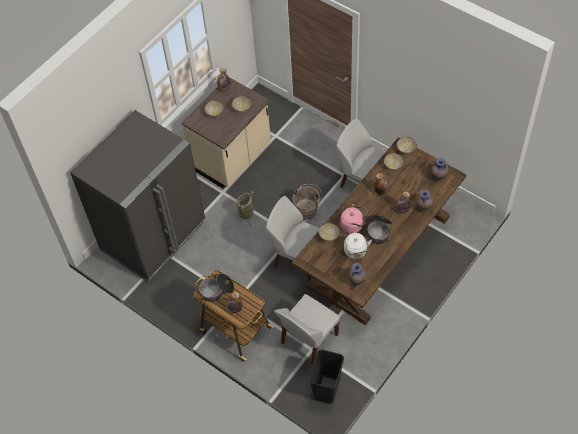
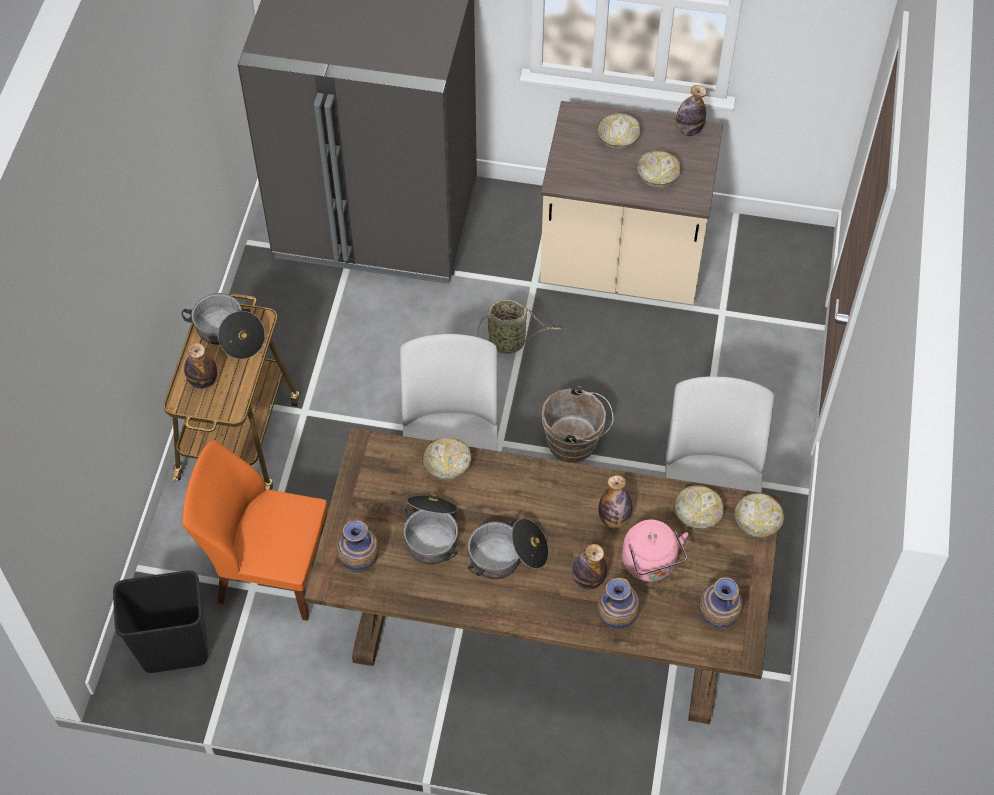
camera: 60 degrees right, 0 degrees up
white chair [274,294,340,365] -> orange chair [182,439,327,621]
pink kettle [340,204,366,233] -> pink kettle moved to [622,520,689,582]
white kettle [344,233,372,259] -> cooking pot [404,494,458,564]

